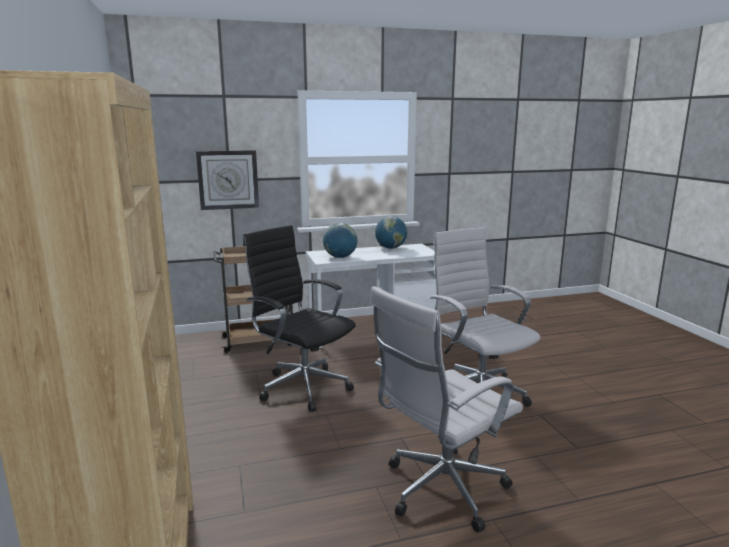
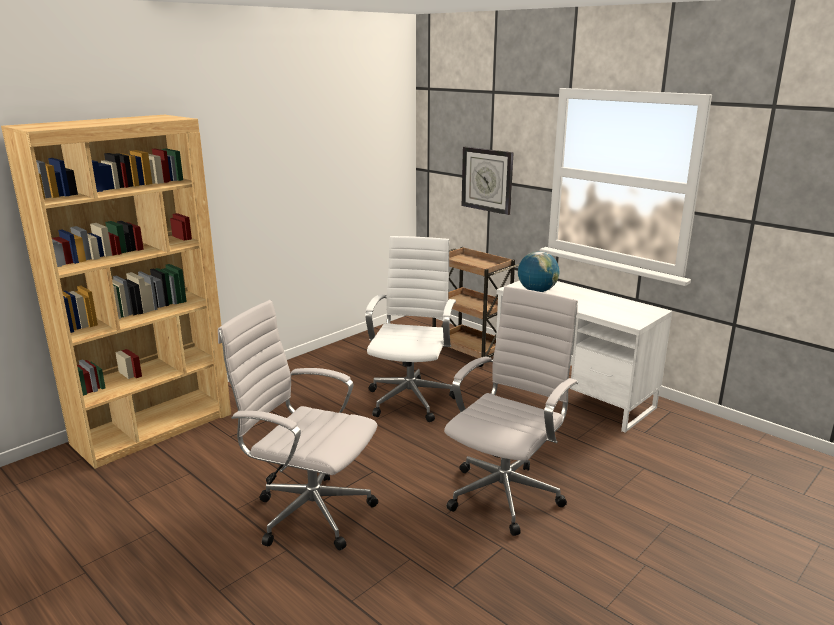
camera: 60 degrees right, 5 degrees up
black office chair [243,225,355,412] -> white office chair [365,236,456,422]
globe [375,216,407,249] -> none

